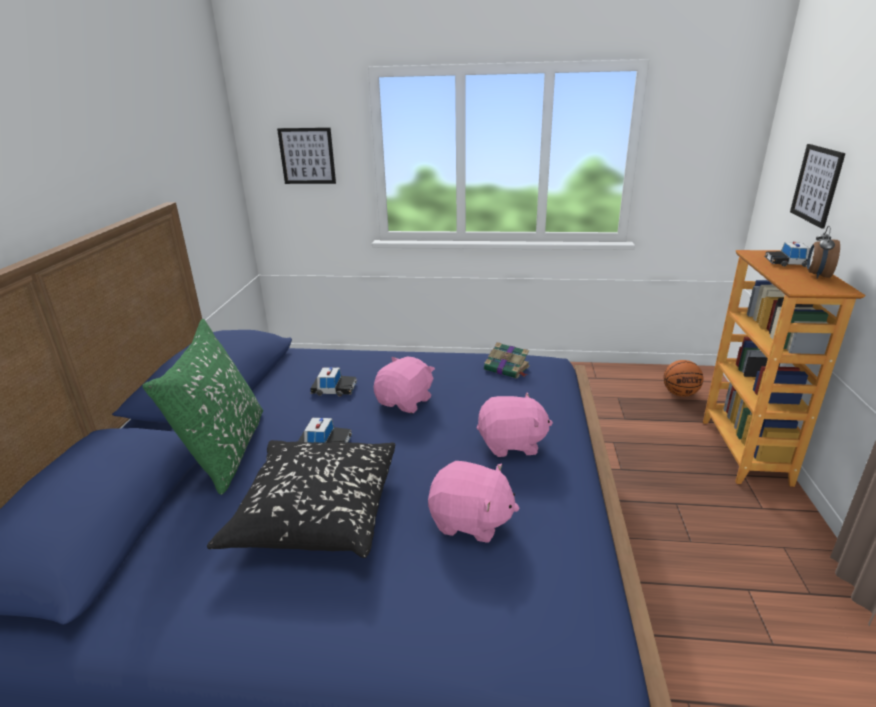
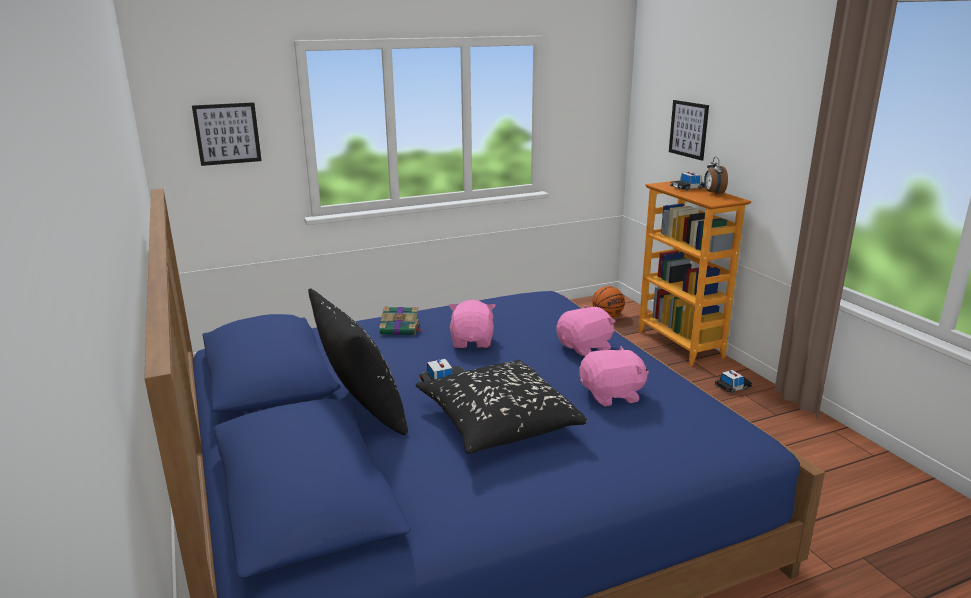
camera: 30 degrees left, 5 degrees down
green pillow [142,319,263,495] -> black pillow [308,288,408,435]
toy car [310,367,357,397] -> toy car moved to [714,370,753,393]
book [484,342,530,379] -> book moved to [379,307,423,335]

